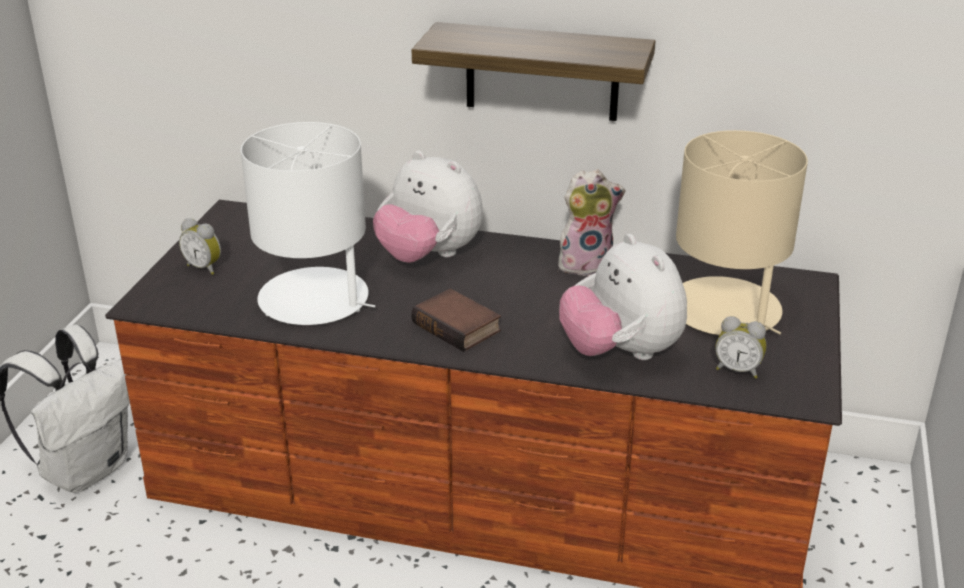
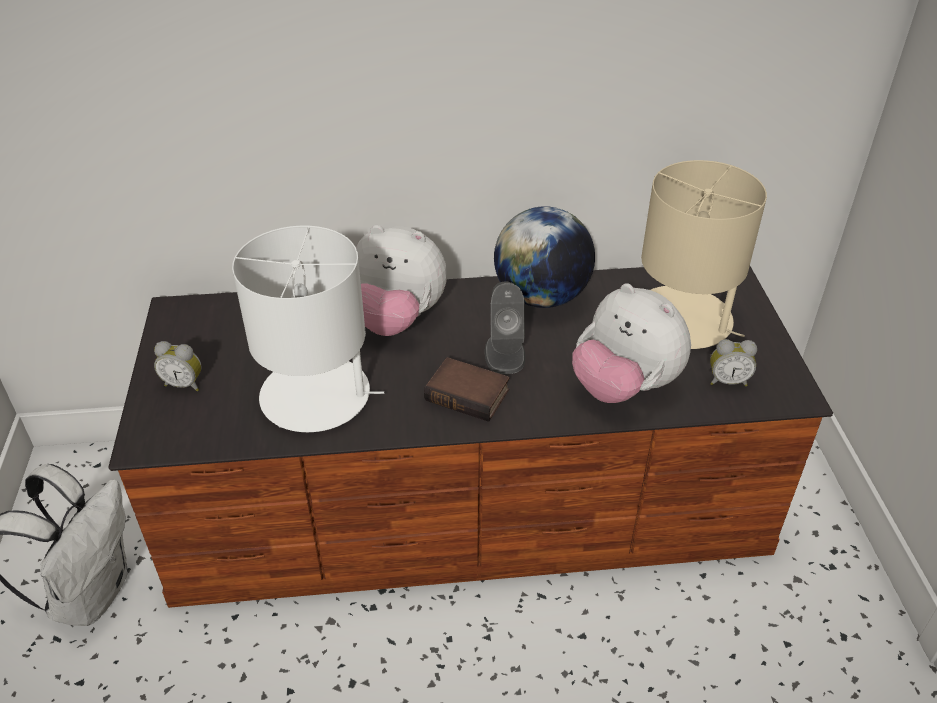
camera: 20 degrees left, 10 degrees up
shelf [412,22,655,121] -> none
plush toy [558,170,625,276] -> globe [494,206,595,308]
none -> grey speaker [485,282,525,374]

